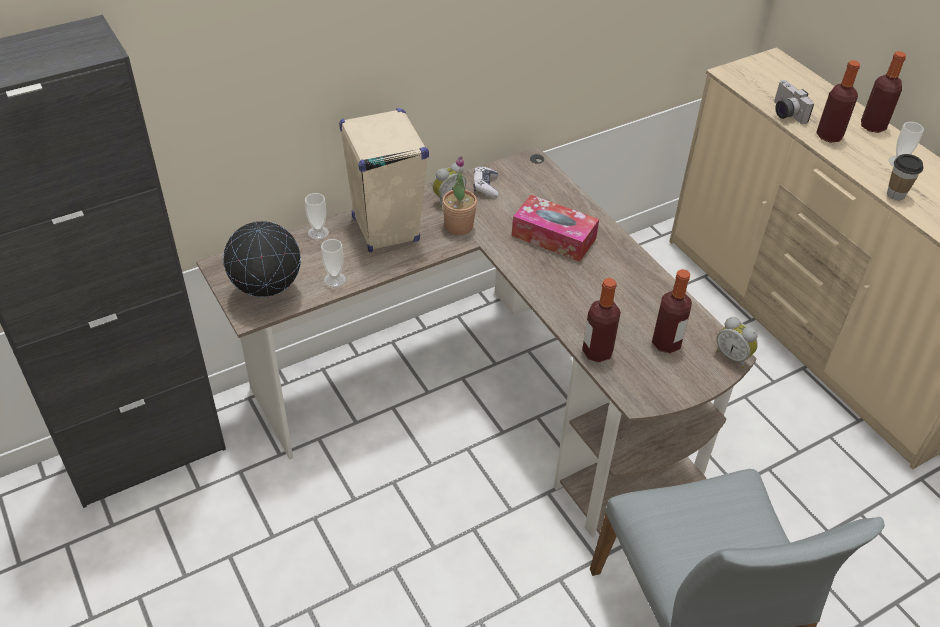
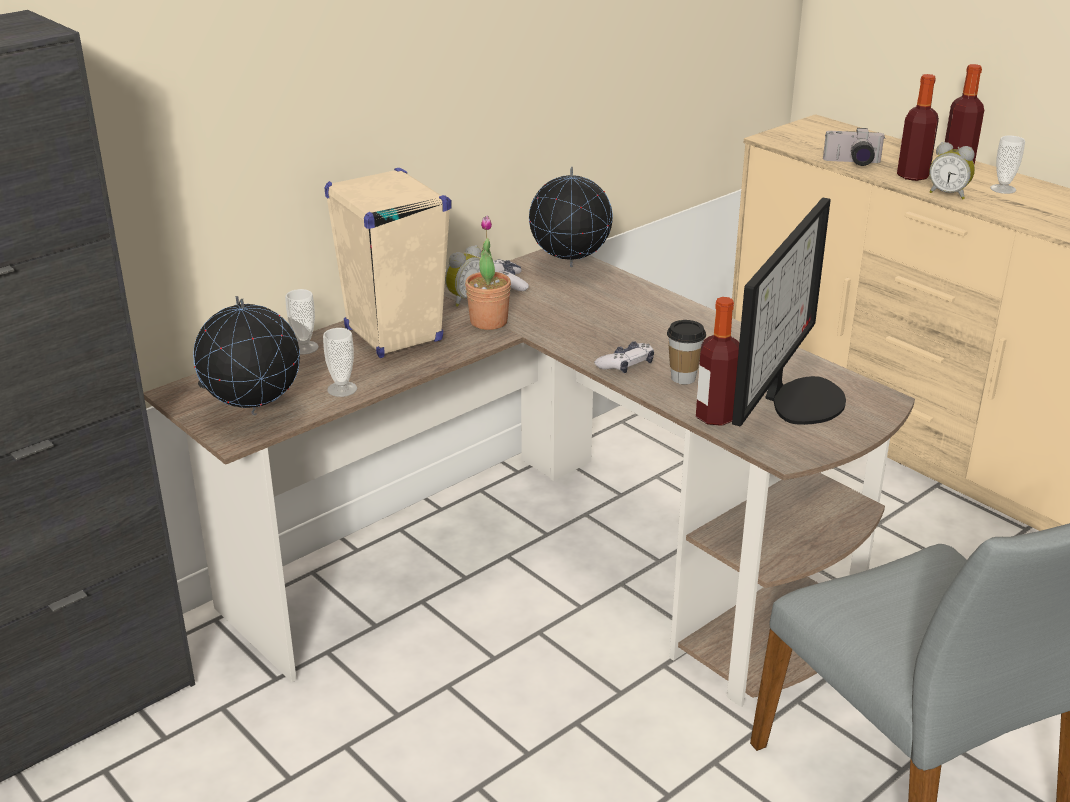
camera: 10 degrees left, 15 degrees down
tissue box [512,195,599,262] -> none
bottle [652,269,692,353] -> monitor [732,198,846,426]
alarm clock [716,317,758,368] -> alarm clock moved to [929,142,975,200]
camera [774,80,814,124] -> camera turned 45 degrees counterclockwise [823,128,886,166]
cup [887,154,923,200] -> cup moved to [667,320,706,384]
none -> globe [529,167,613,267]
none -> game controller [594,341,654,373]

